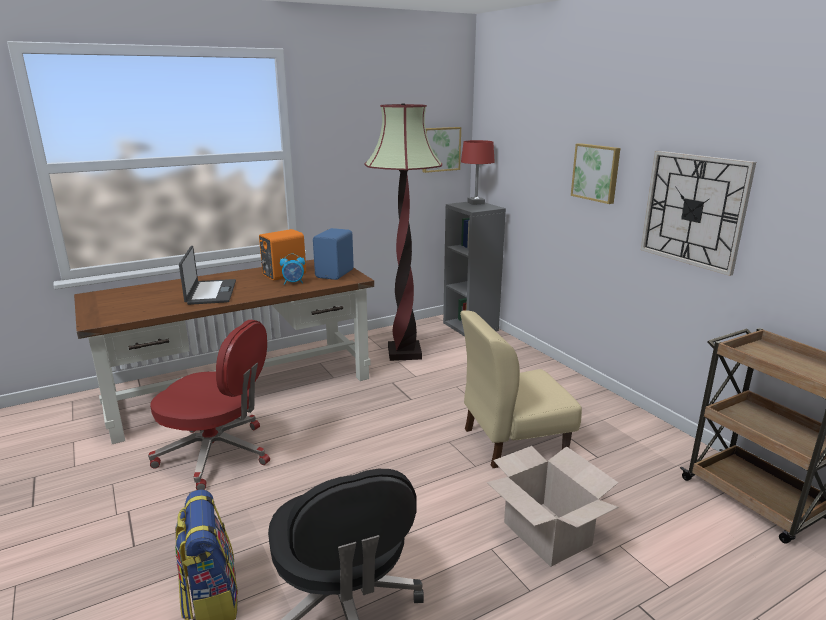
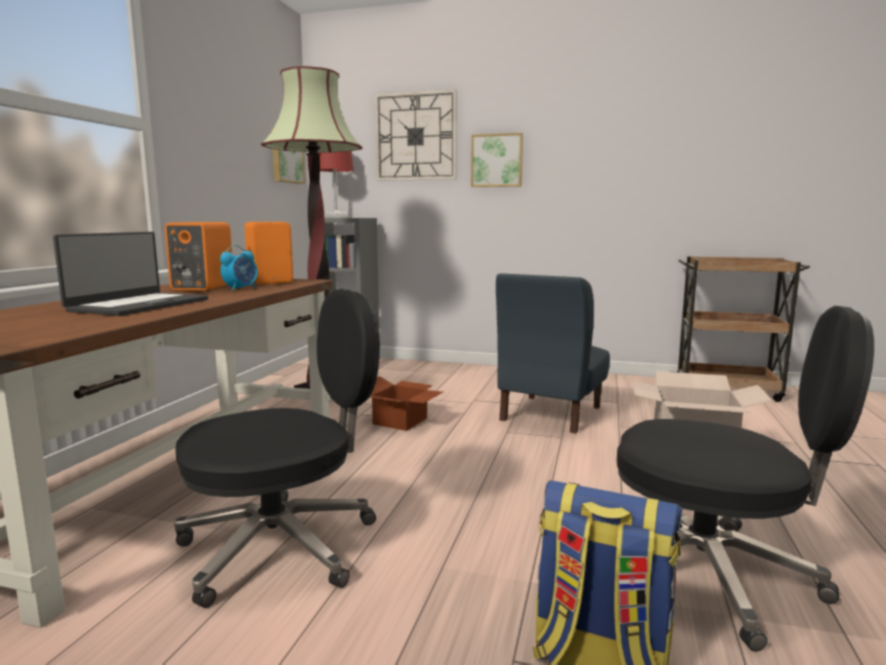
camera: 45 degrees left, 10 degrees down
red office chair [148,320,270,490] -> black office chair [174,289,380,608]
laptop [179,246,236,305] -> laptop turned 75 degrees clockwise [53,232,208,316]
blue speaker [313,228,354,280] -> orange speaker [244,222,293,284]
beige chair [460,310,582,468] -> blue chair [496,273,610,433]
wall clock [641,151,756,276] -> wall clock moved to [375,89,457,181]
none -> cardboard box [370,376,443,431]

